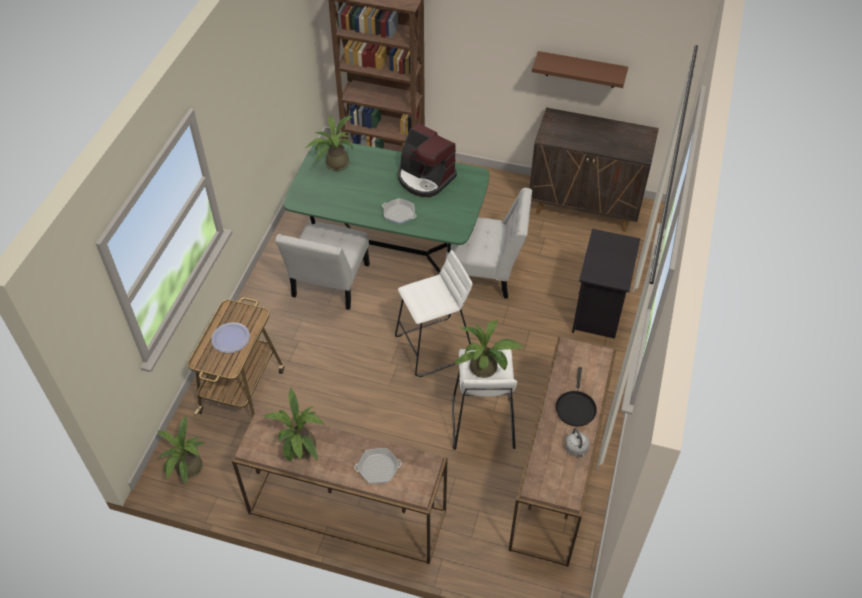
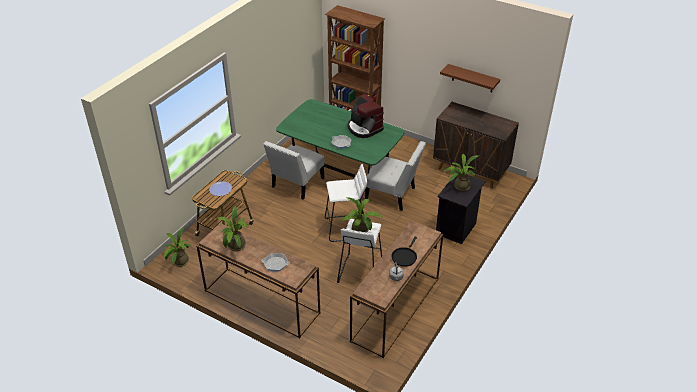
camera: 15 degrees right, 10 degrees down
potted plant [306,116,354,171] -> potted plant moved to [444,154,479,191]

